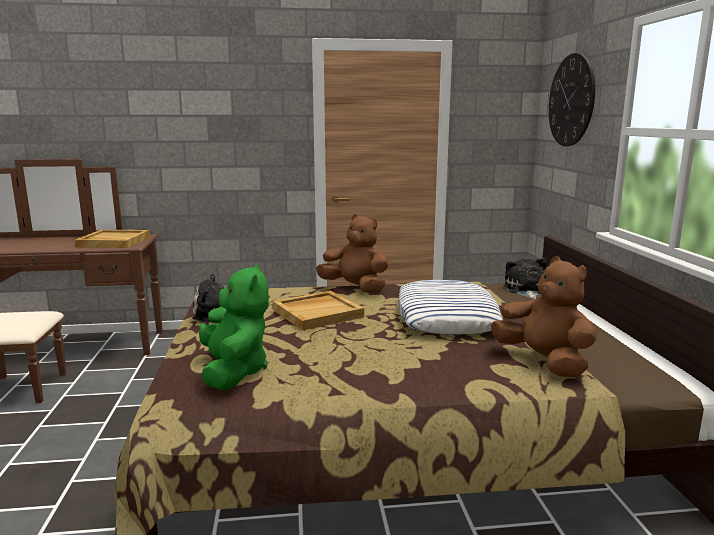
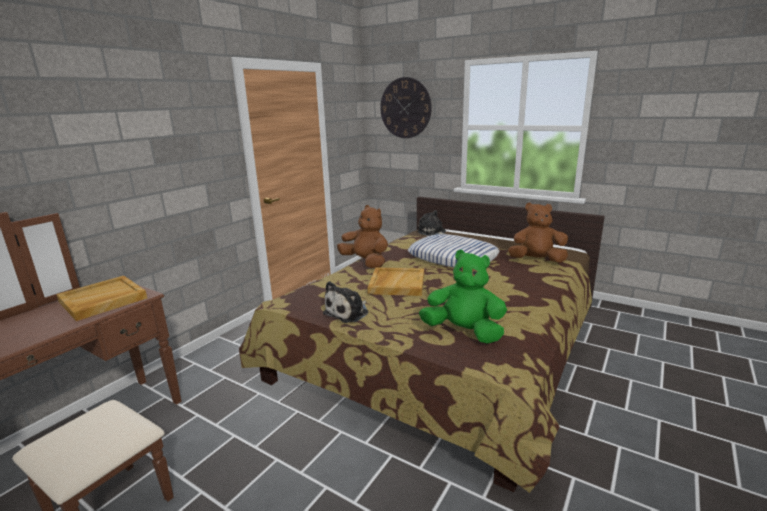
camera: 50 degrees left, 5 degrees up
brown plush toy [316,214,388,293] -> brown plush toy turned 60 degrees clockwise [337,205,388,268]

